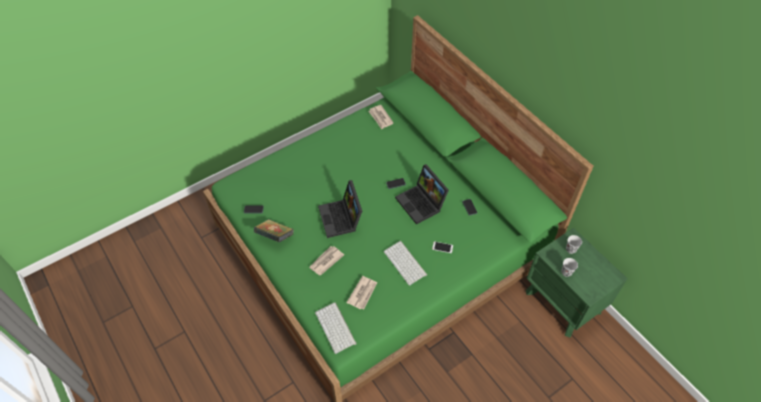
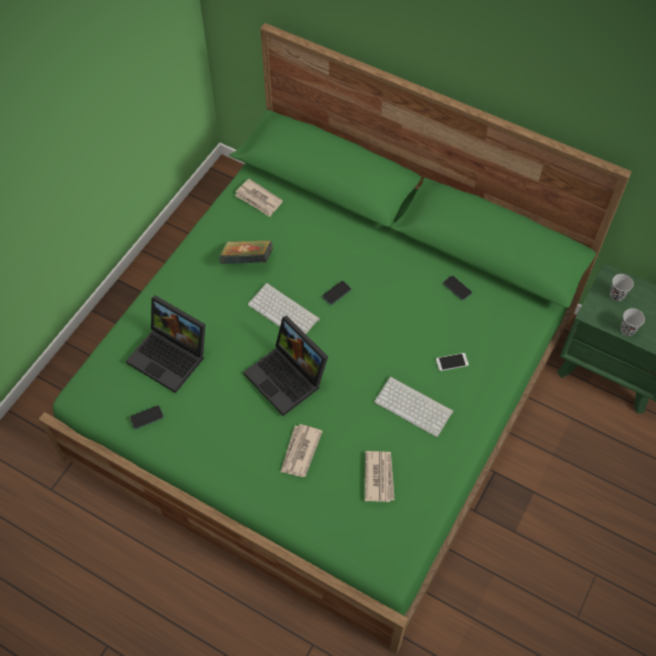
camera: 25 degrees left, 5 degrees up
book [254,219,294,242] -> book moved to [219,240,273,264]
keyboard [315,303,357,354] -> keyboard moved to [248,283,320,334]
laptop [395,164,449,225] -> laptop moved to [126,295,205,393]

